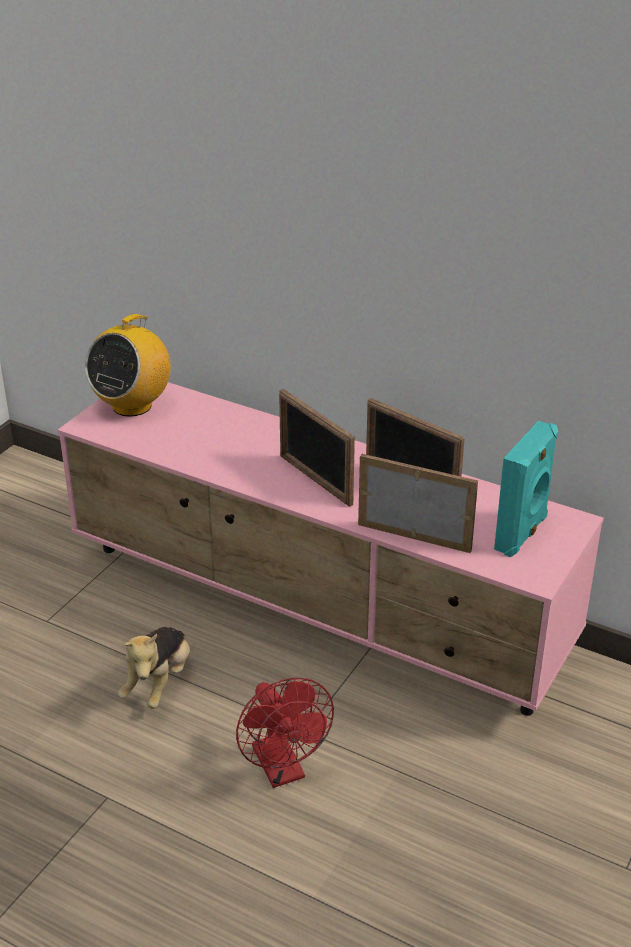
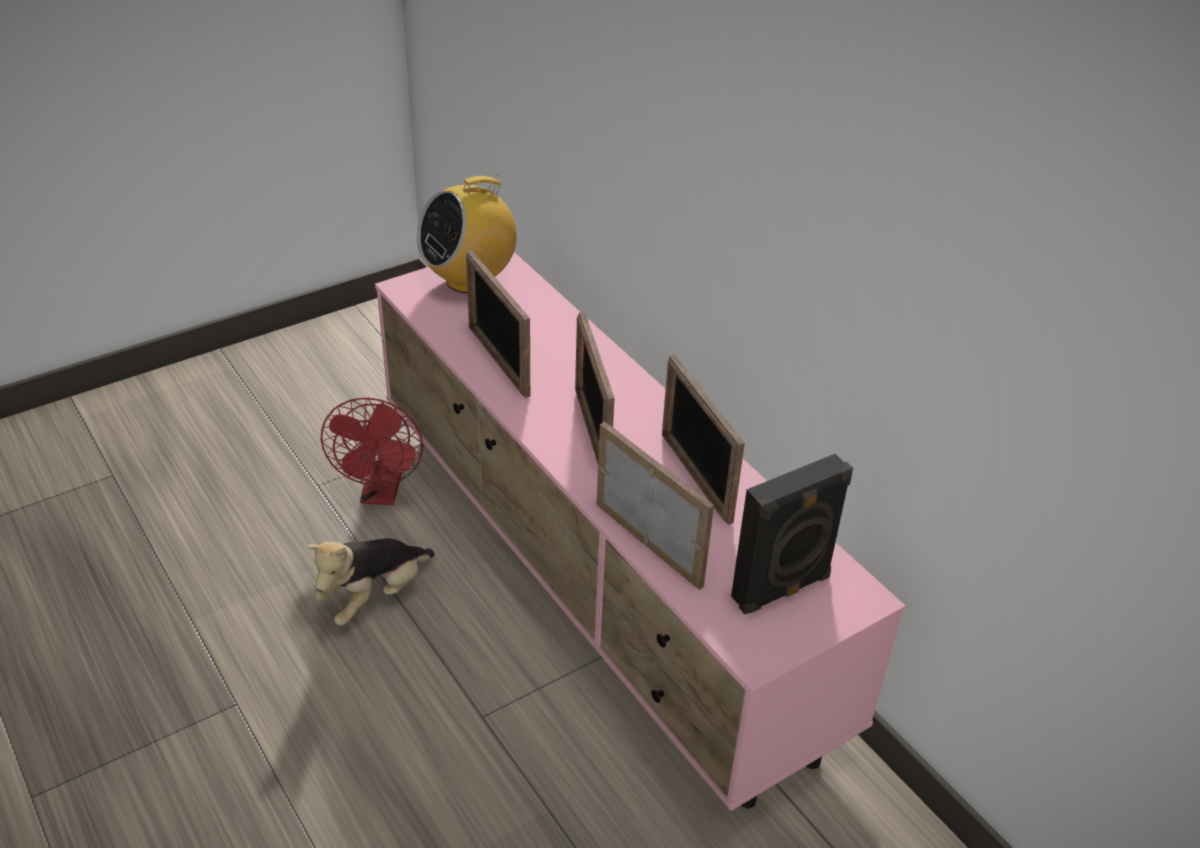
camera: 25 degrees right, 5 degrees up
red fan [236,678,334,788] -> red fan moved to [321,398,423,505]
turquoise speaker [494,421,558,557] -> black speaker [731,454,853,614]
none -> picture frame [466,250,530,398]

